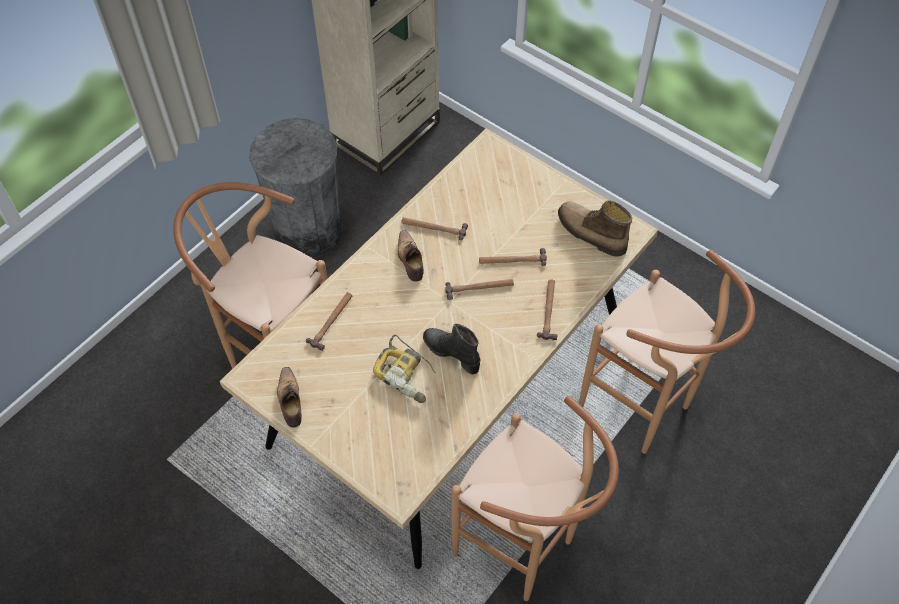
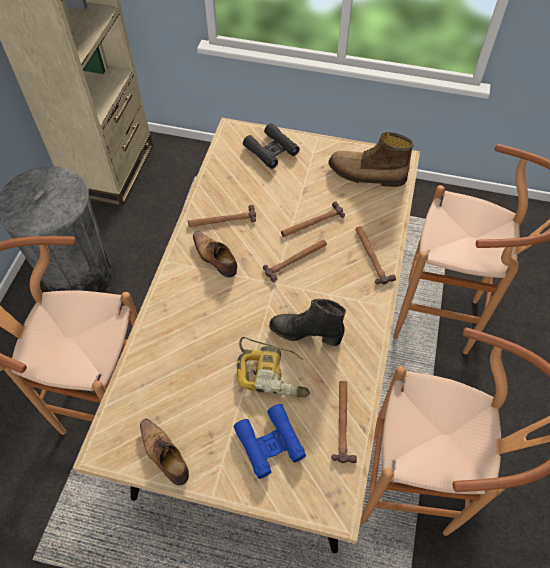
camera: 25 degrees left, 0 degrees up
hammer [306,292,353,351] -> hammer moved to [331,381,357,463]
none -> blue binoculars [233,404,306,479]
none -> black binoculars [243,123,300,169]

